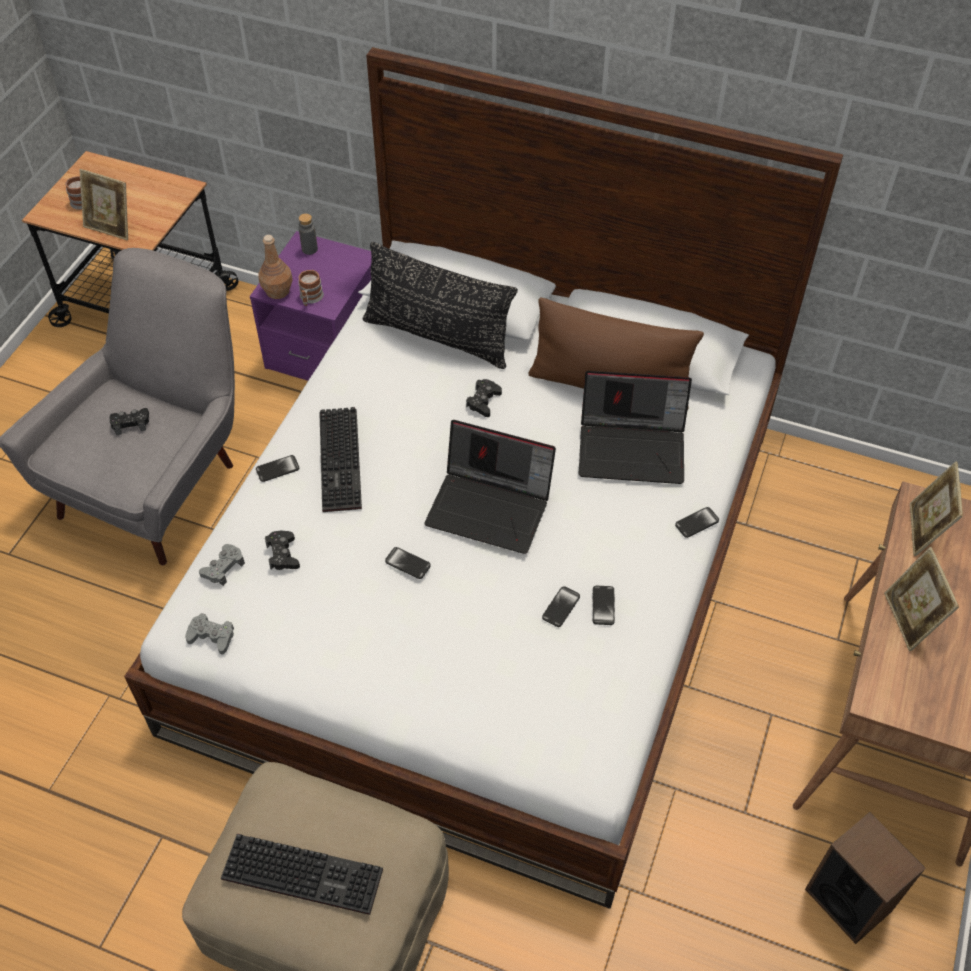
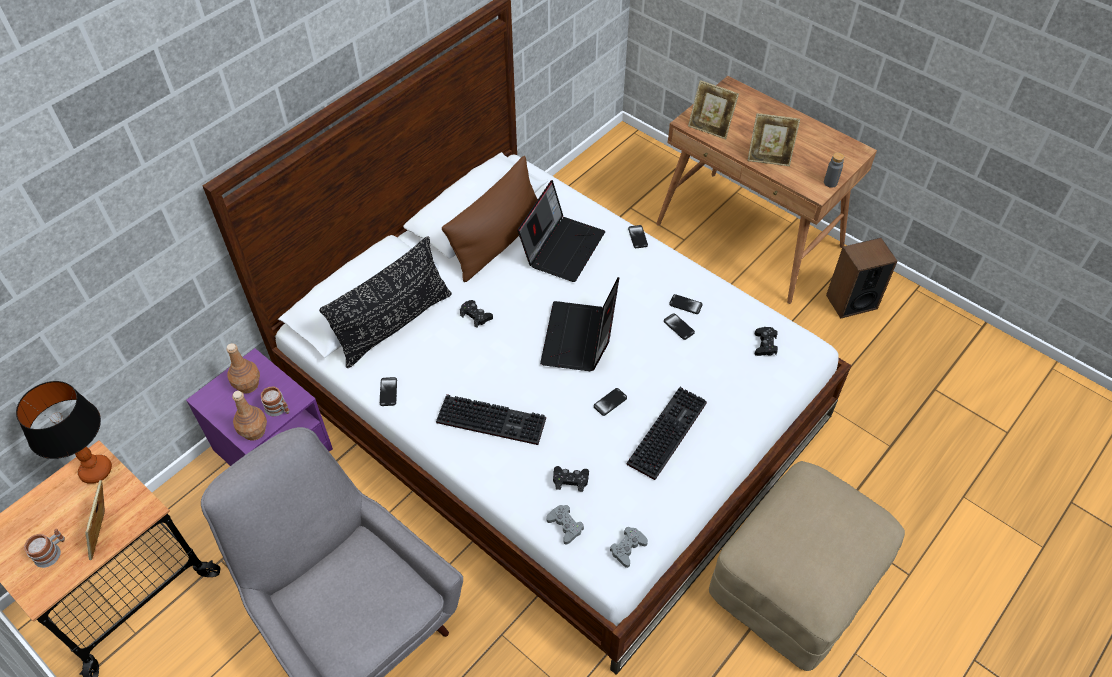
camera: 70 degrees left, 0 degrees up
picture frame [80,169,128,240] -> picture frame turned 135 degrees clockwise [85,480,105,560]
black game controller [110,408,149,435] -> black game controller moved to [755,327,778,356]
keyboard [221,834,383,915] -> keyboard moved to [627,387,707,480]
phone [256,455,299,482] -> phone moved to [380,377,397,406]
grey bottle [299,213,318,255] -> grey bottle moved to [824,152,844,188]
laptop [424,420,556,554] -> laptop turned 150 degrees clockwise [540,277,619,371]
none -> table lamp [16,381,112,484]
none -> brown bottle [226,343,260,394]

